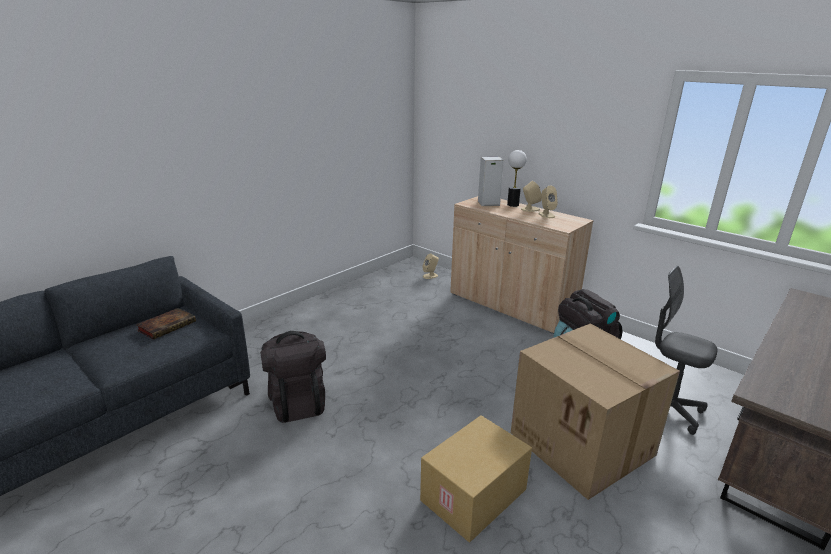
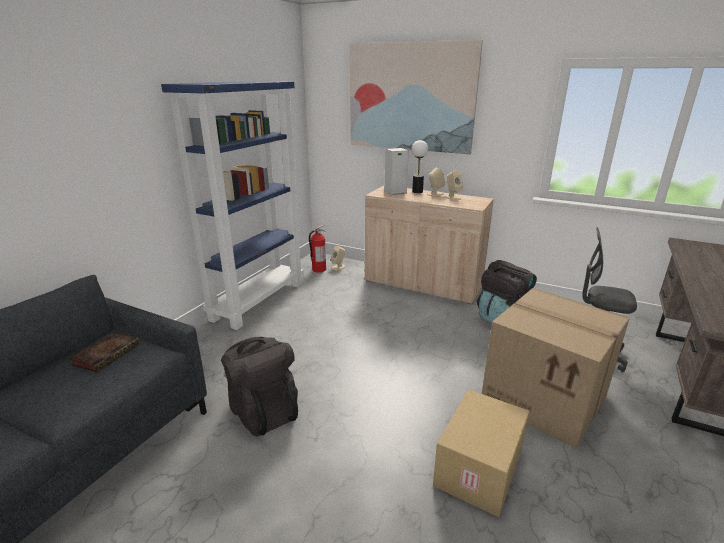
camera: 15 degrees left, 0 degrees up
none -> blue bookcase [161,81,304,330]
none -> fire extinguisher [309,224,326,273]
none -> picture [350,40,483,154]

